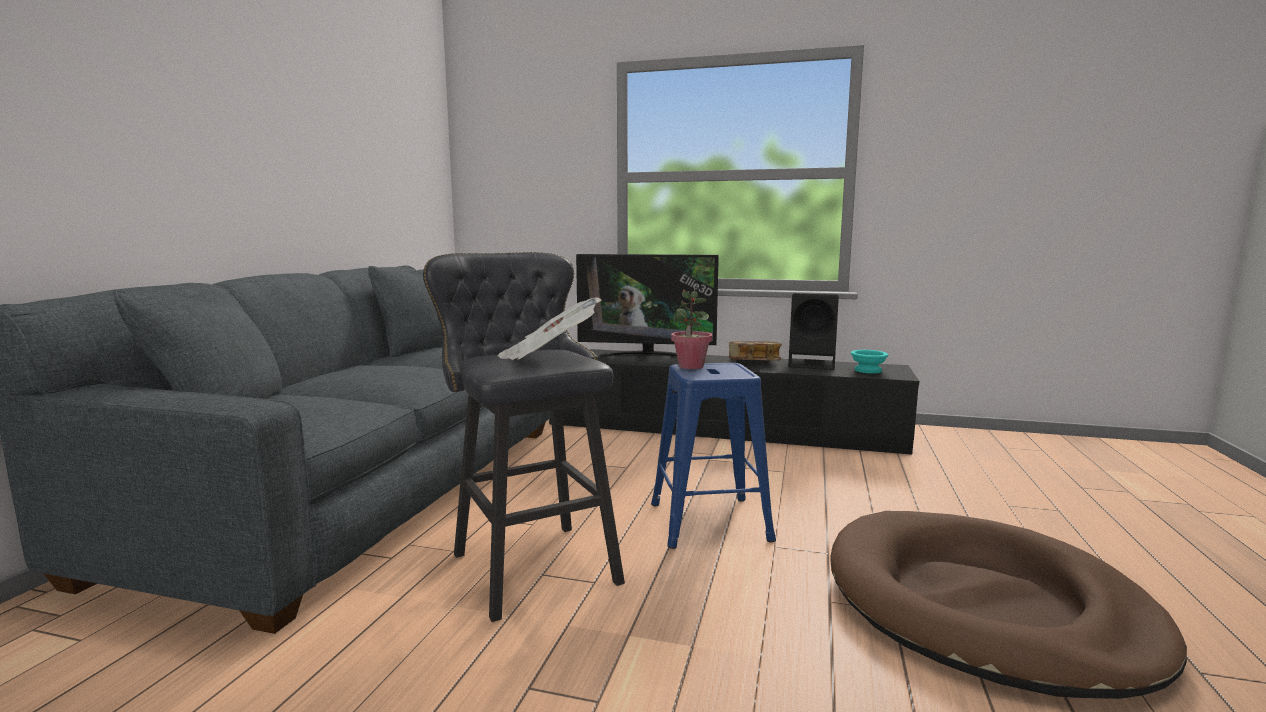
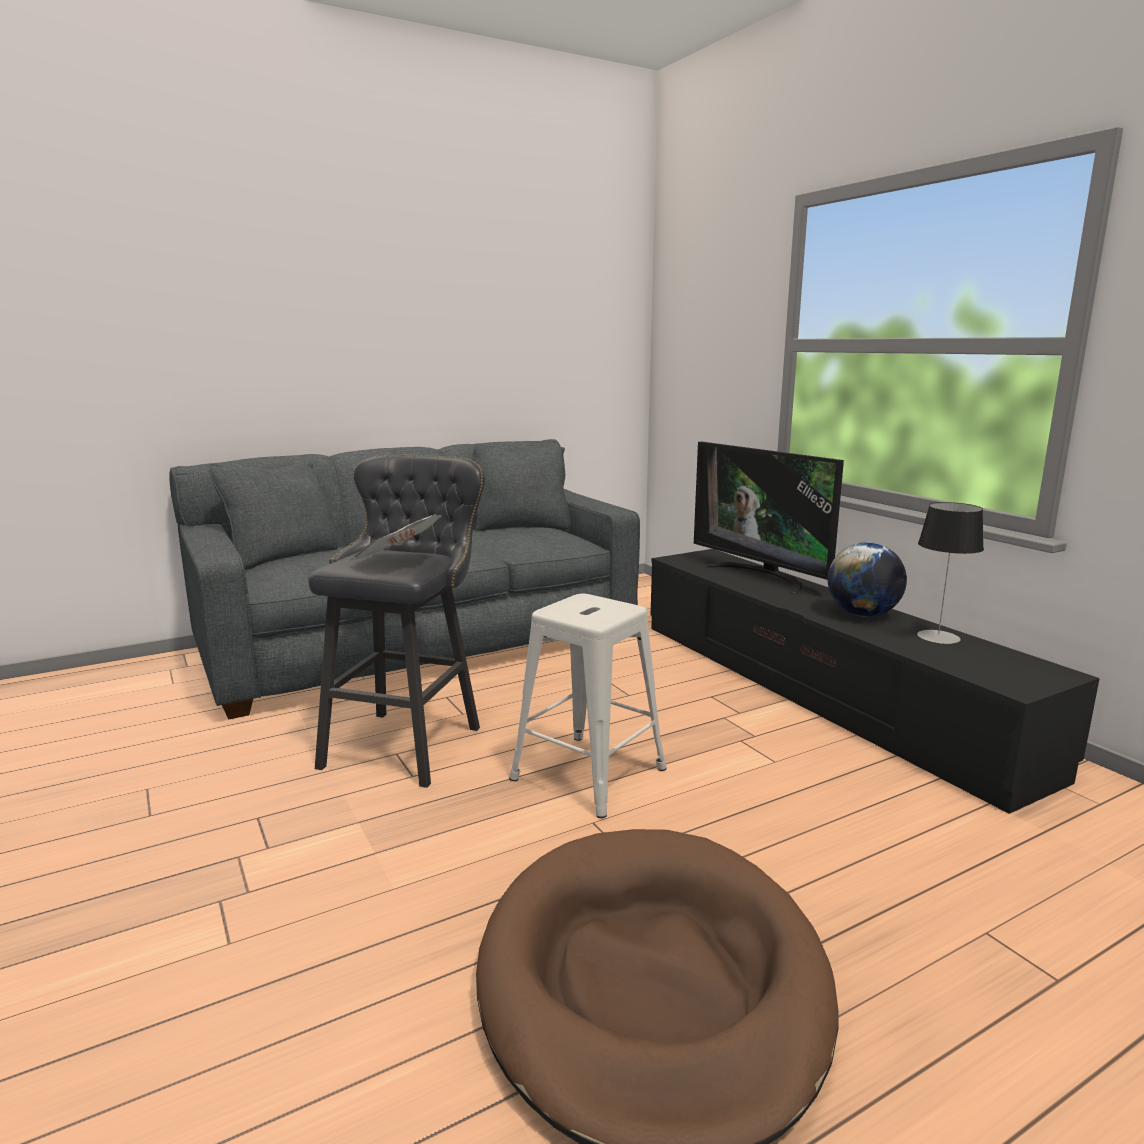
camera: 45 degrees right, 5 degrees up
blue stool [651,363,776,549] -> white stool [509,594,667,818]
potted plant [671,289,713,369] -> none
book [729,341,782,361] -> globe [828,542,907,617]
black speaker [788,294,839,370] -> table lamp [917,502,984,644]
turquoise bowl [851,350,888,374] -> none

